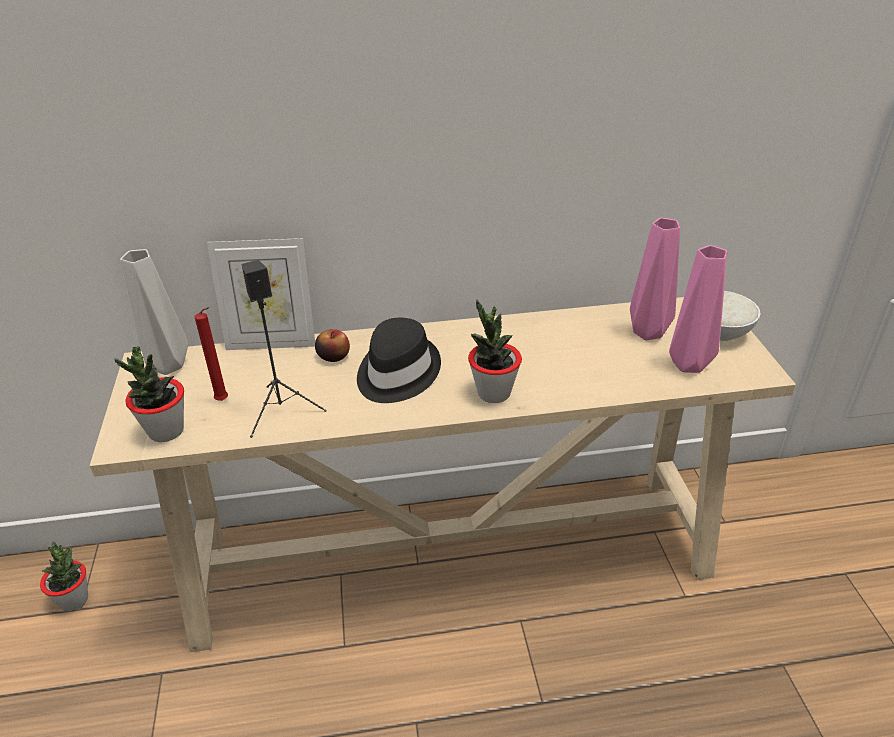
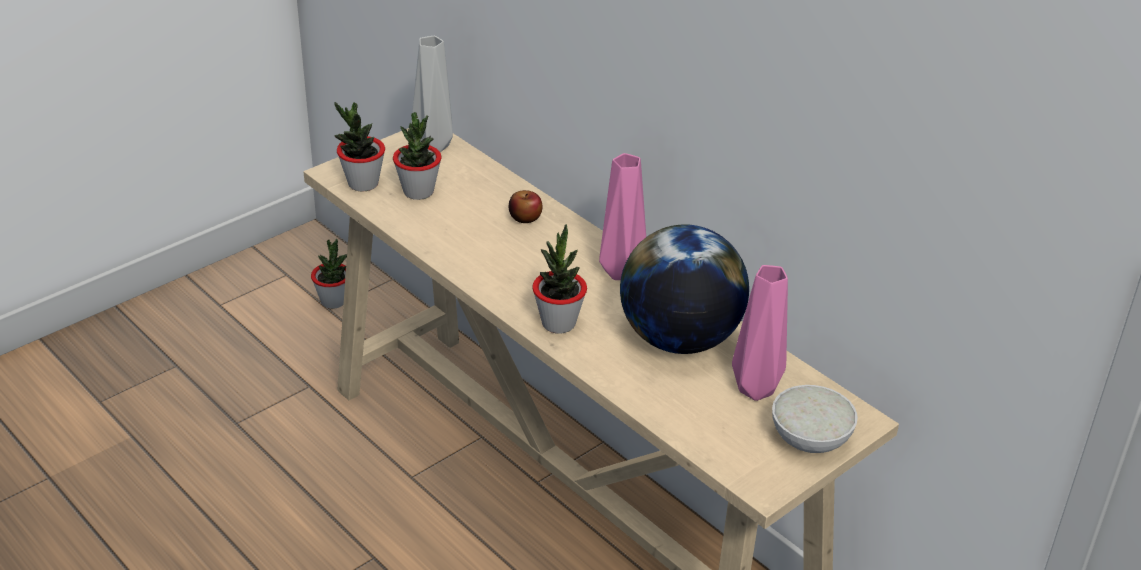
camera: 55 degrees right, 0 degrees up
red candle [194,307,228,401] -> potted plant [393,112,442,200]
picture frame [207,238,315,350] -> none
black speaker [242,260,327,438] -> none
black hat [357,318,441,403] -> none
pink vase [669,245,727,373] -> pink vase moved to [599,153,646,280]
none -> globe [620,224,749,354]

